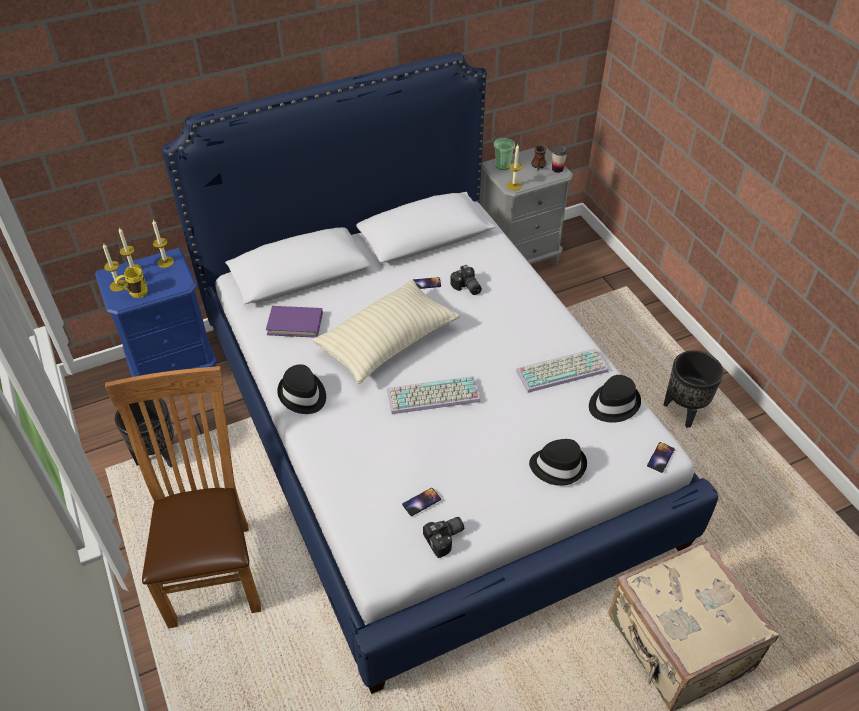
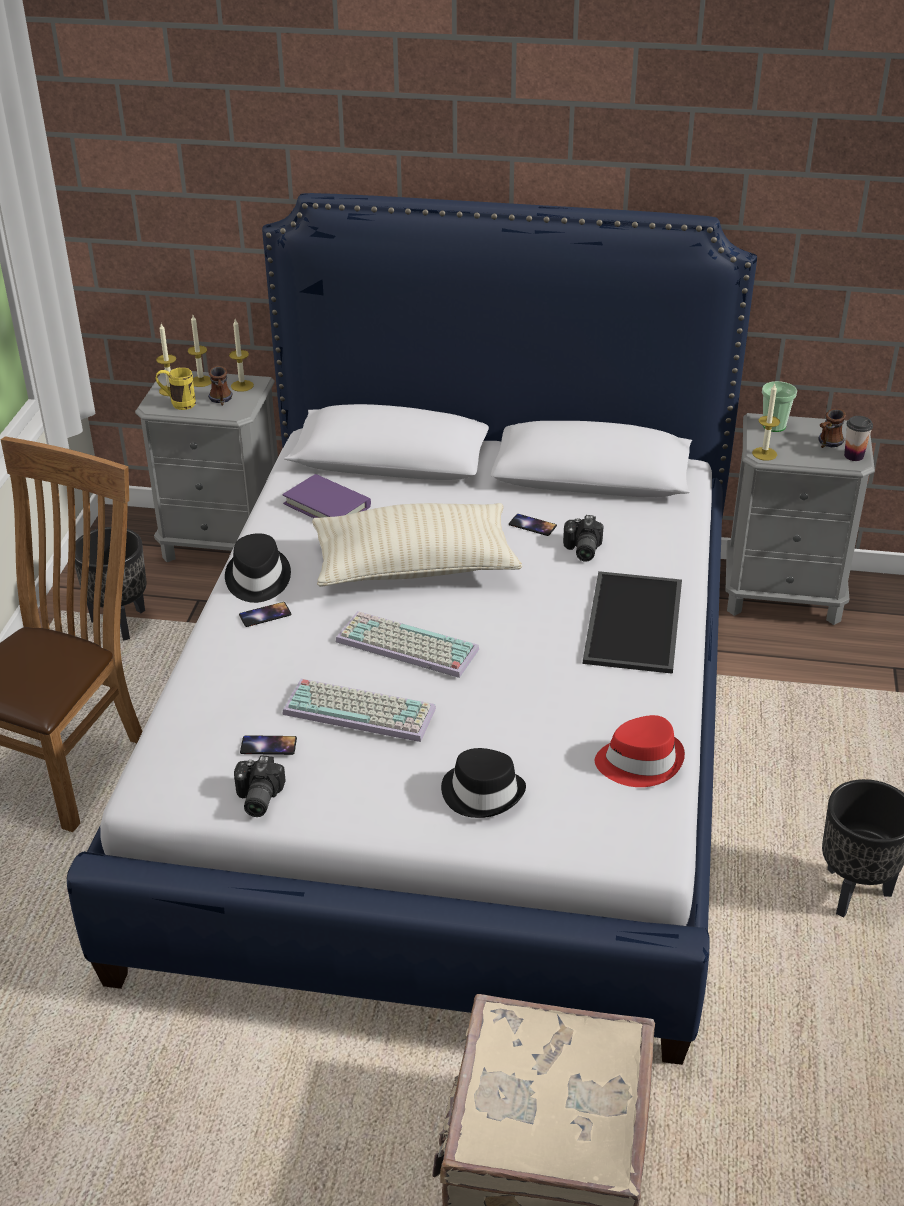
camera: 35 degrees right, 10 degrees down
blue nightstand [95,248,217,377] -> grey nightstand [135,369,278,562]
camera [423,517,464,558] -> camera turned 90 degrees clockwise [234,755,286,817]
keyboard [516,348,609,393] -> keyboard moved to [282,679,436,742]
black hat [589,375,641,423] -> red hat [595,715,685,787]
phone [647,442,675,473] -> phone moved to [239,602,291,627]
none -> mug [208,366,232,406]
none -> tray [583,571,682,674]

